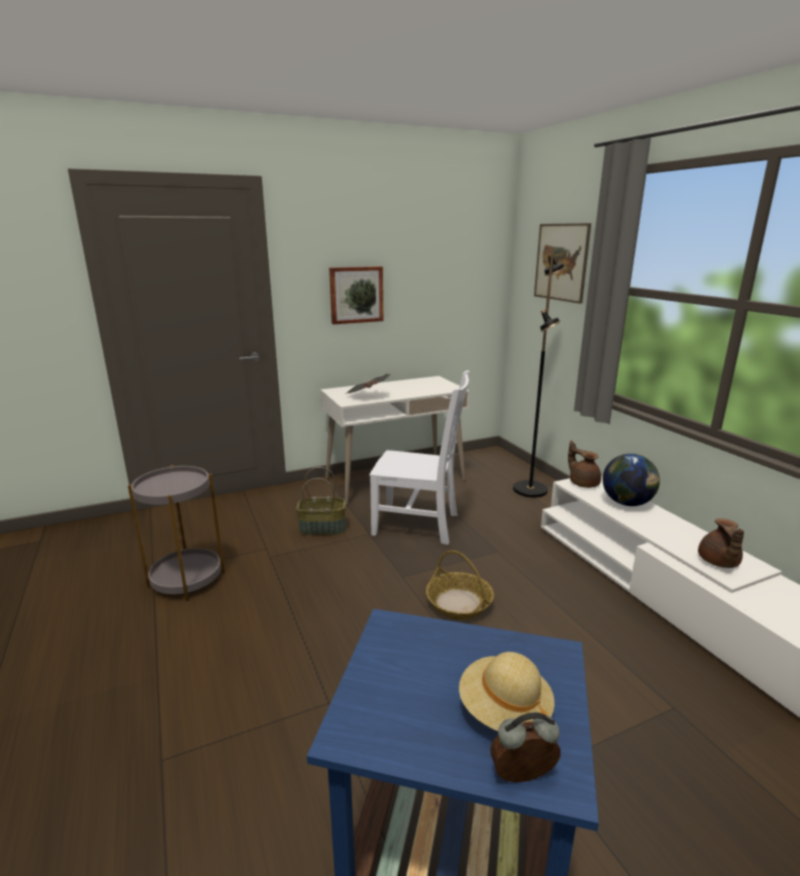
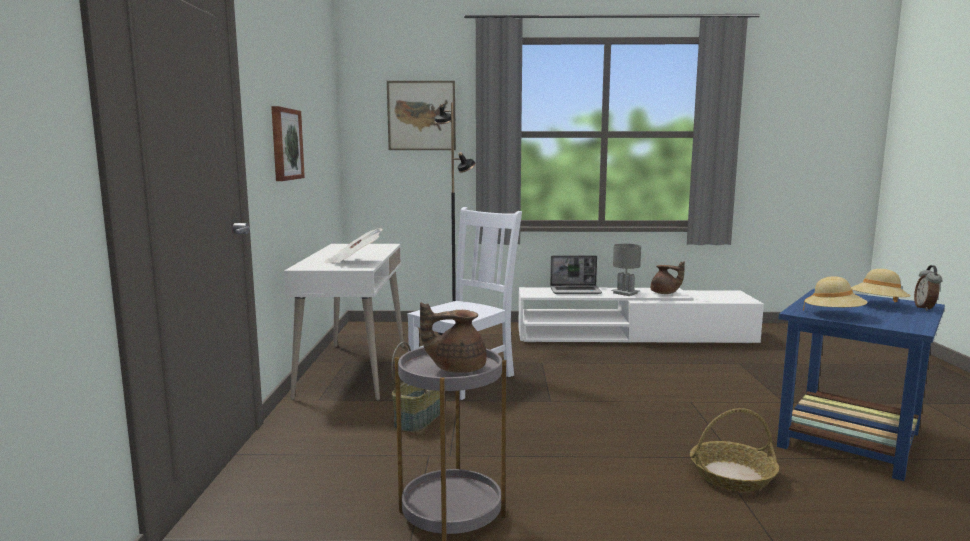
camera: 65 degrees left, 10 degrees down
basket [426,550,494,620] -> basket moved to [690,408,779,492]
brown teapot [568,440,601,488] -> brown teapot moved to [420,302,487,373]
globe [603,454,660,506] -> laptop [550,255,602,294]
none -> grey table lamp [611,244,641,296]
none -> beige hat [803,276,867,311]

